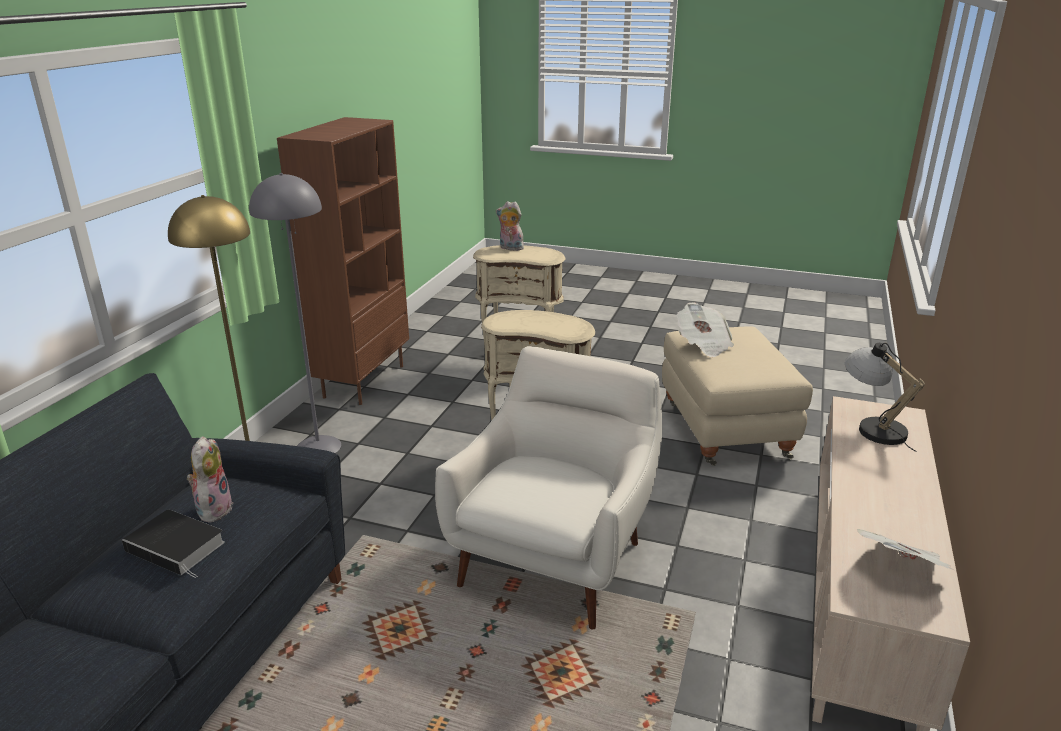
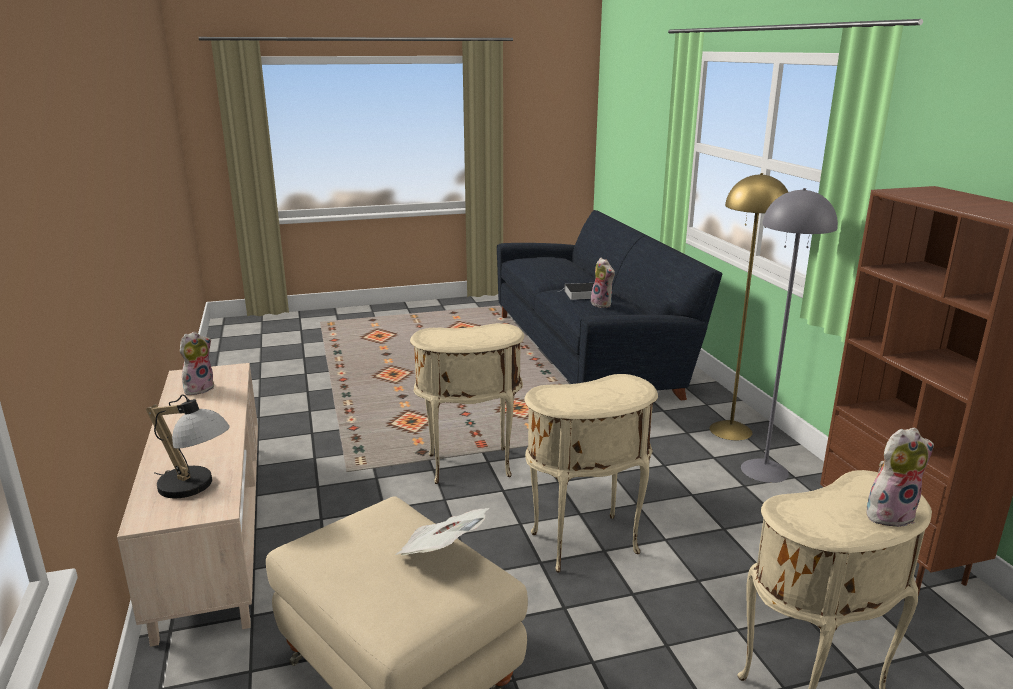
camera: 145 degrees right, 5 degrees down
white armchair [435,346,662,629] -> beige side table [410,323,524,484]
newspaper [857,529,955,571] -> plush toy [180,331,214,395]

